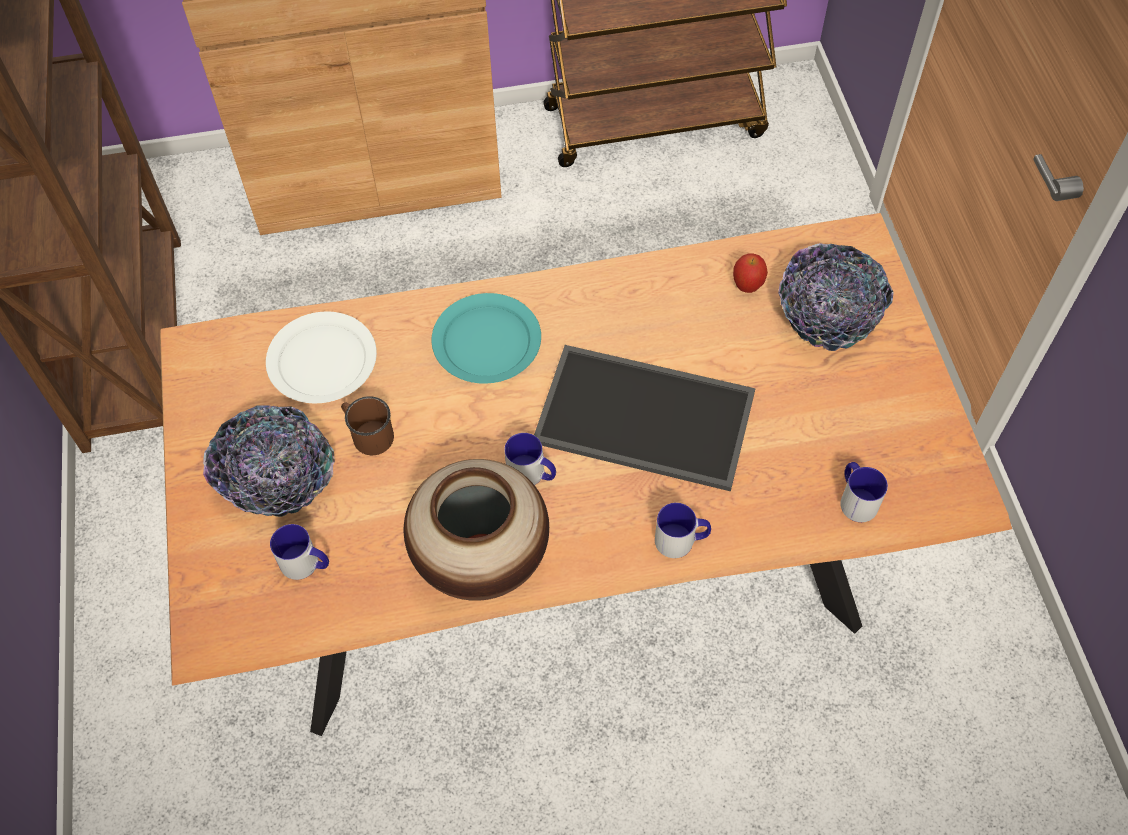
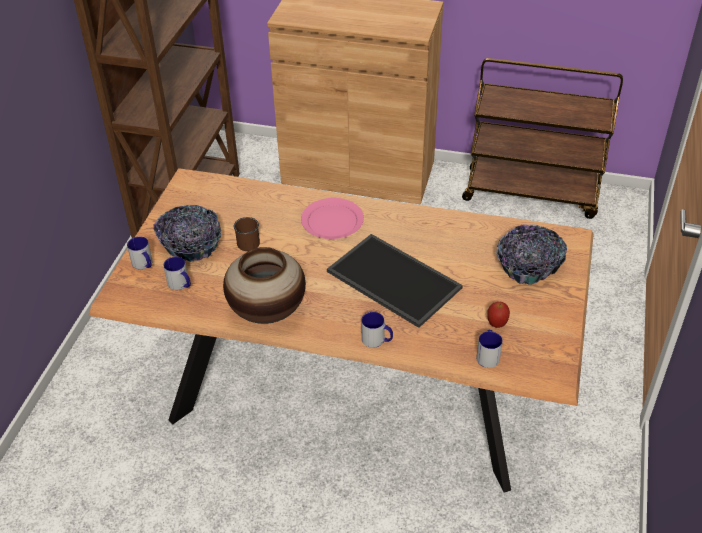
camera: 25 degrees right, 15 degrees down
white plate [266,311,377,404] -> none
turquoise plate [432,293,541,384] -> pink plate [301,198,364,239]
mug [504,433,556,485] -> mug moved to [127,236,153,269]
apple [733,254,768,293] -> apple moved to [487,302,510,328]

